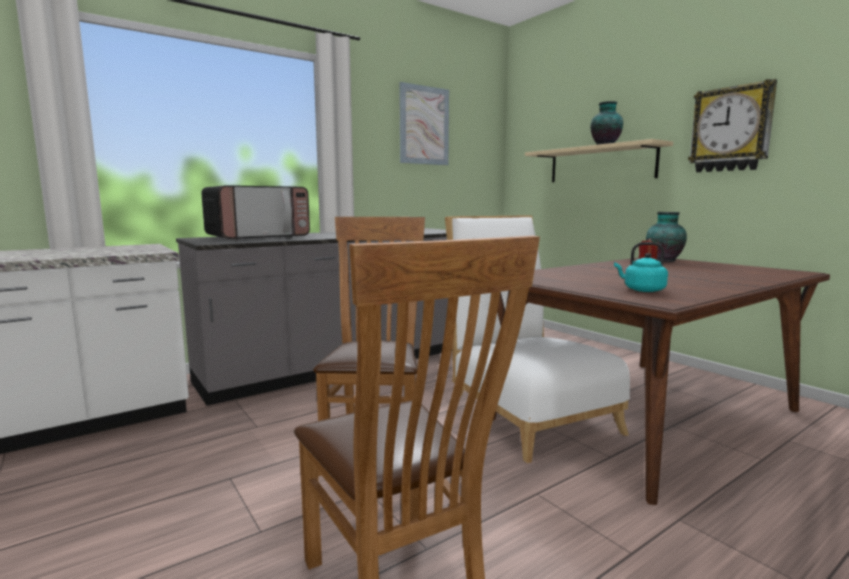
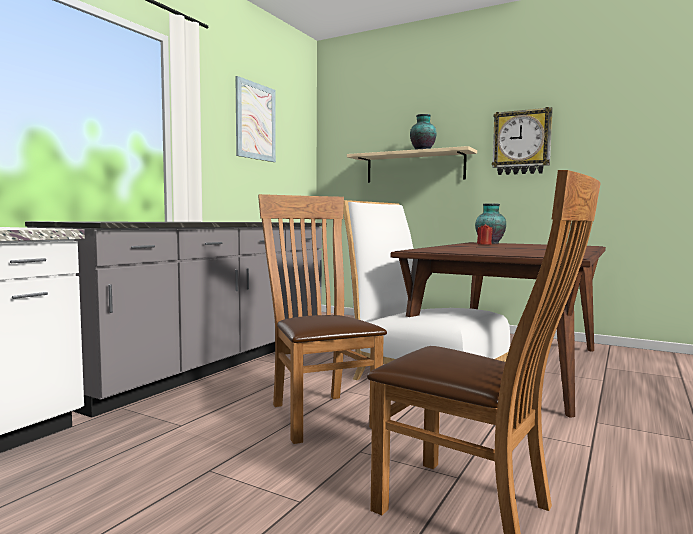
camera: 25 degrees left, 5 degrees down
microwave [201,185,310,240] -> none
turquoise kettle [614,242,668,292] -> none

